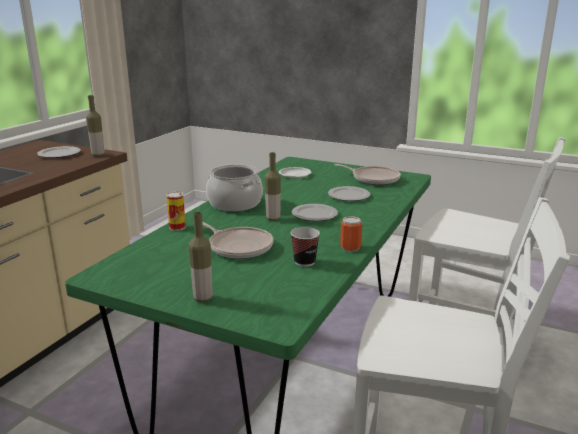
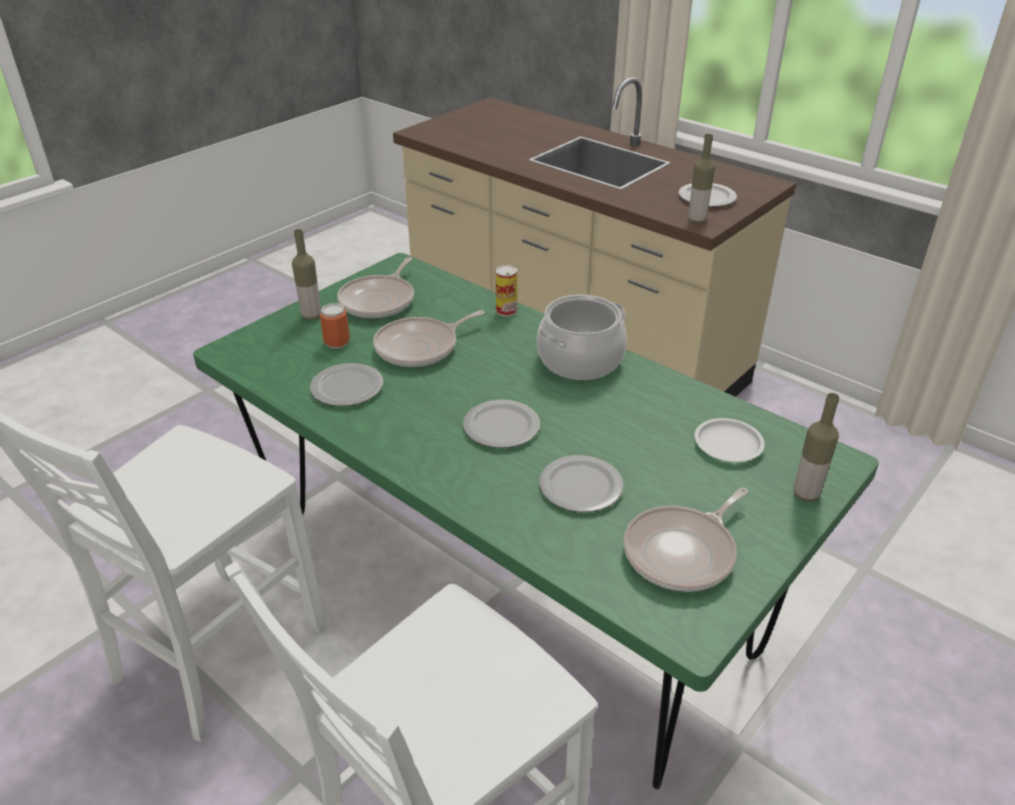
camera: 105 degrees right, 15 degrees up
bottle [265,152,281,221] -> bottle moved to [794,393,839,502]
cup [291,227,320,267] -> plate [310,363,383,406]
can [340,216,362,252] -> can moved to [320,303,350,348]
none -> frying pan [337,257,414,319]

